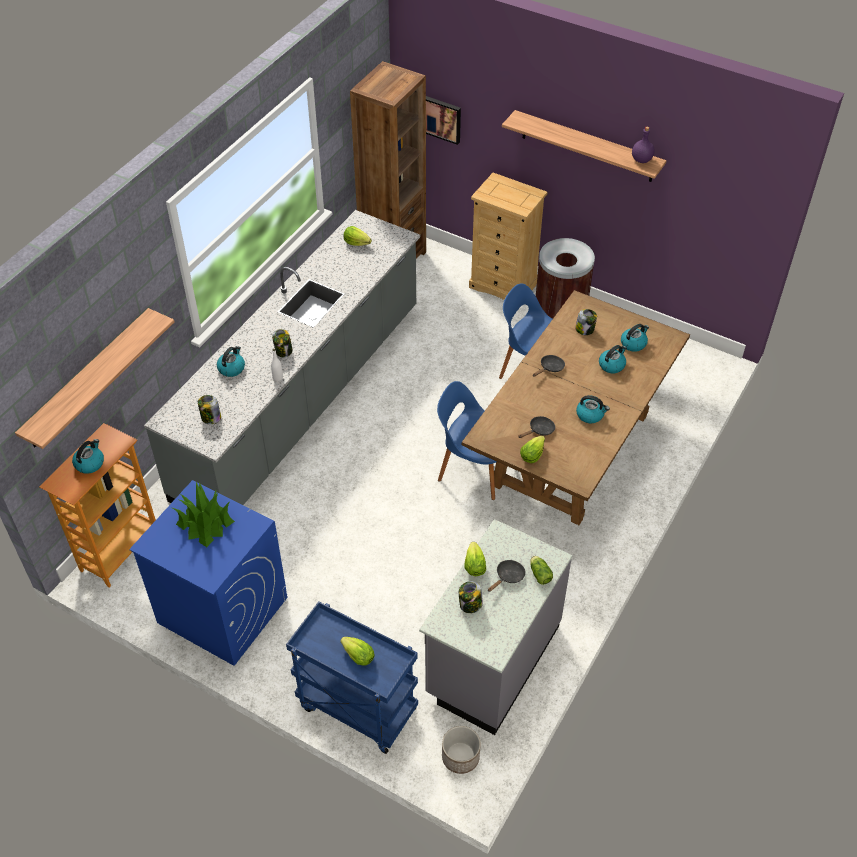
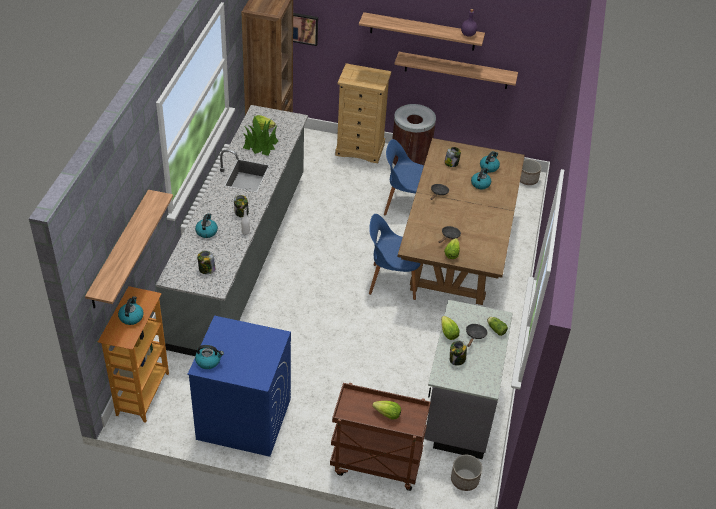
camera: 20 degrees left, 5 degrees down
potted plant [173,482,235,547] -> potted plant moved to [243,116,278,156]
blue cart [286,601,418,754] -> brown cart [330,383,431,491]
kettle [576,395,610,423] -> kettle moved to [195,345,224,369]
none -> shelf [394,52,518,89]
none -> planter [520,159,541,185]

